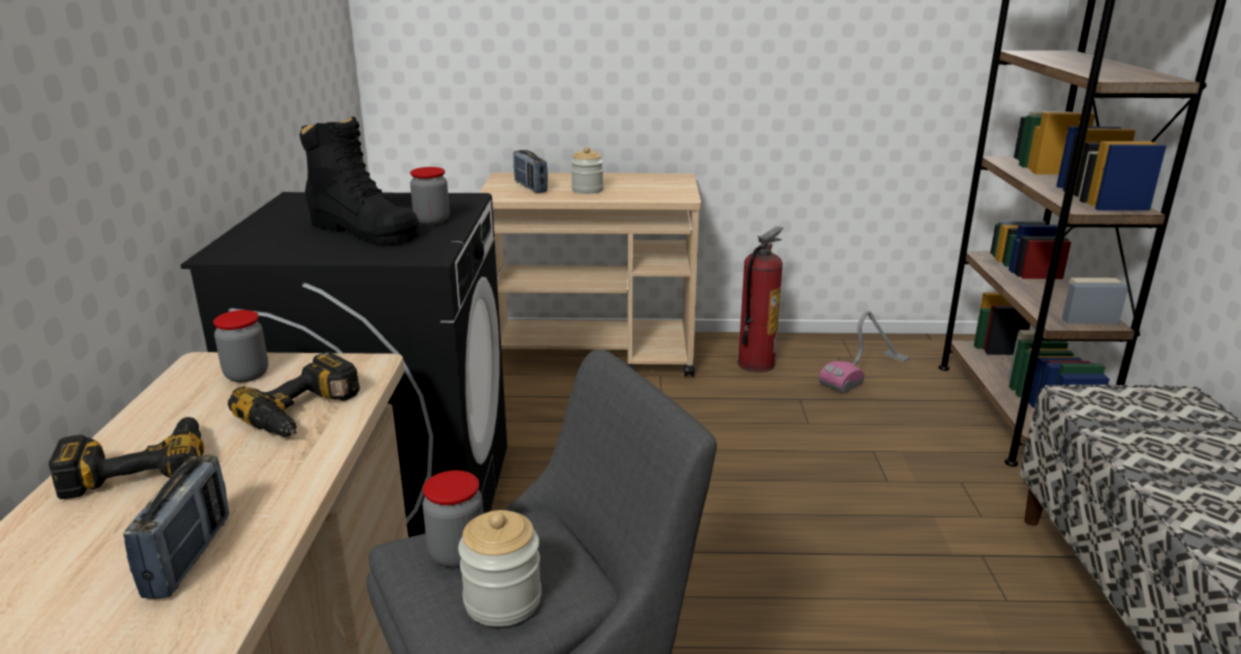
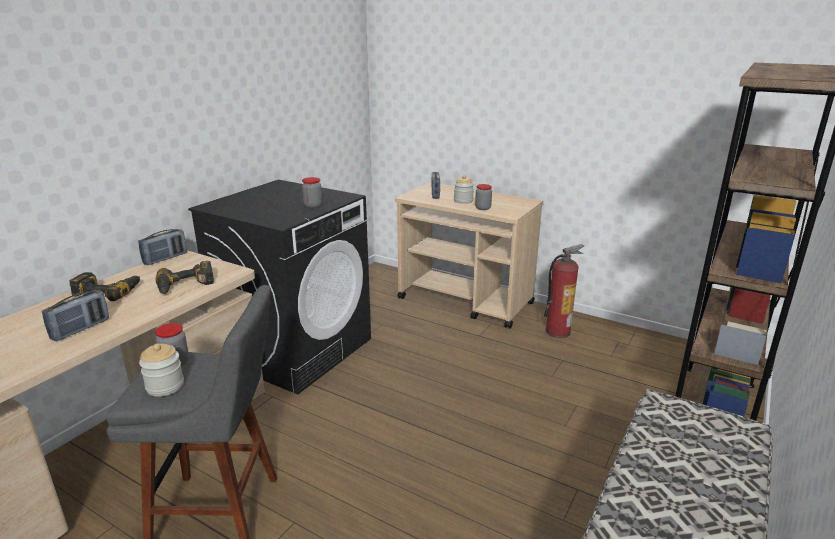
camera: 30 degrees right, 0 degrees up
jar [213,310,268,382] -> jar moved to [475,184,492,210]
black boot [299,116,420,244] -> none
vacuum cleaner [819,311,910,393] -> none
none -> radio [138,229,187,265]

